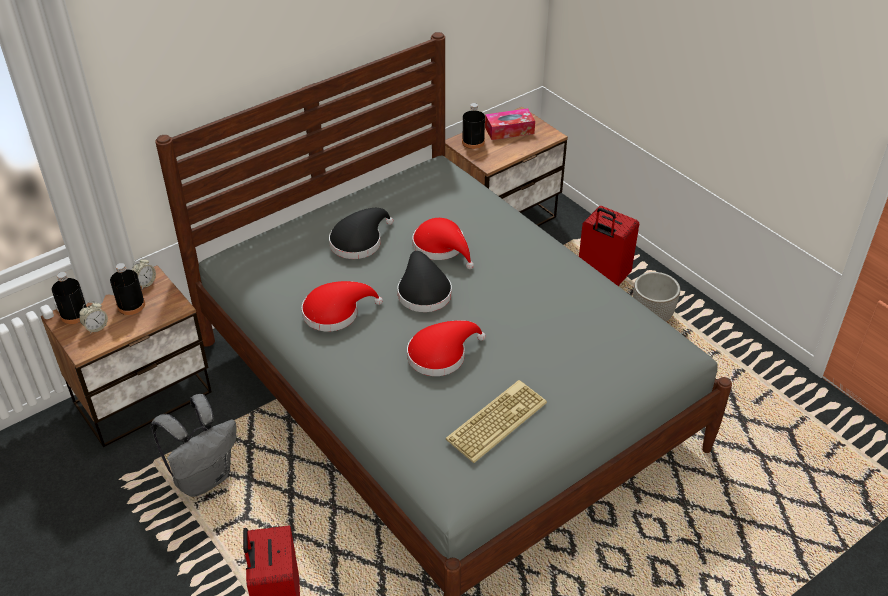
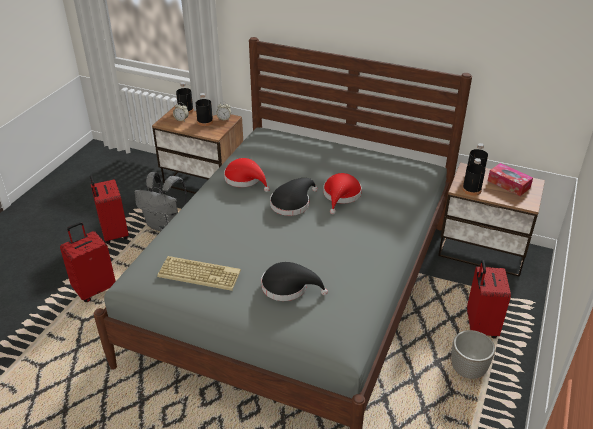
camera: 60 degrees right, 5 degrees down
black hat [329,208,393,259] -> black hat moved to [261,262,328,301]
red hat [407,320,486,376] -> none
none -> red suitcase [90,176,129,244]
none -> black bottle [462,158,485,196]

